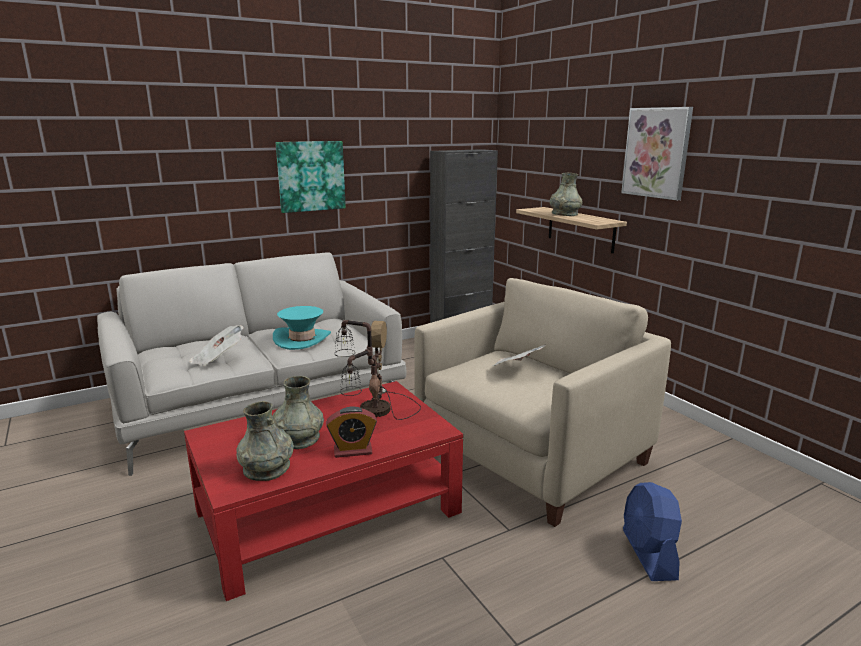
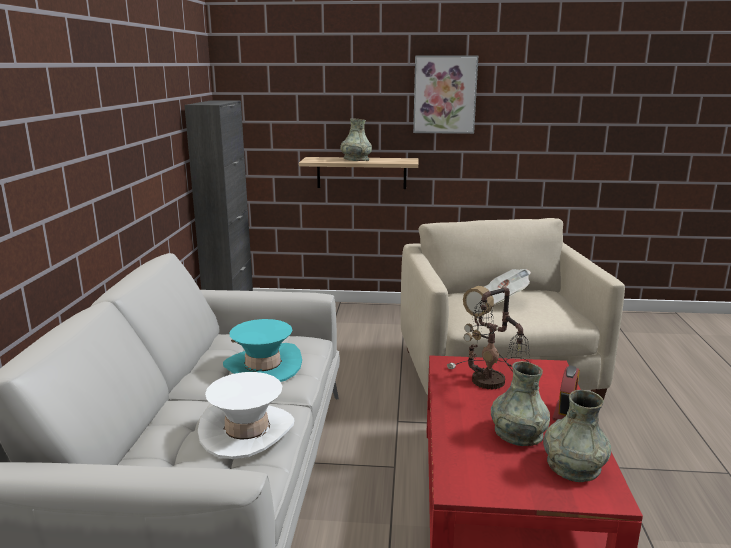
camera: 55 degrees left, 0 degrees up
newspaper [189,325,244,366] -> white hat [198,372,295,459]
picture [276,141,346,213] -> none
blue fan [623,482,682,581] -> none

